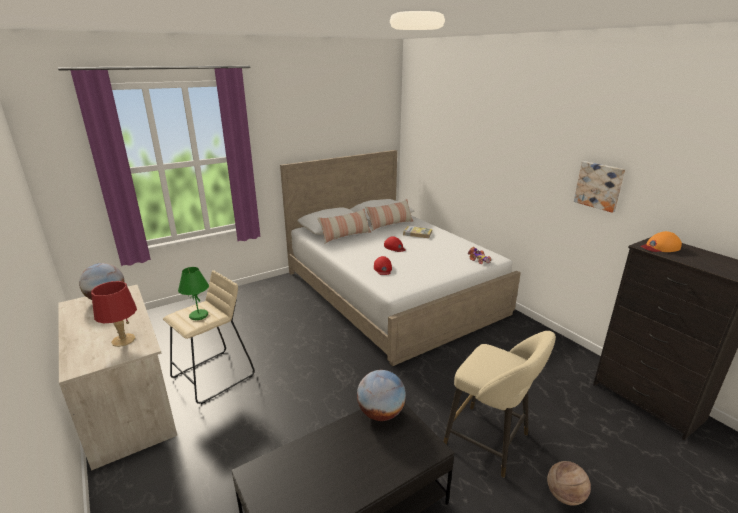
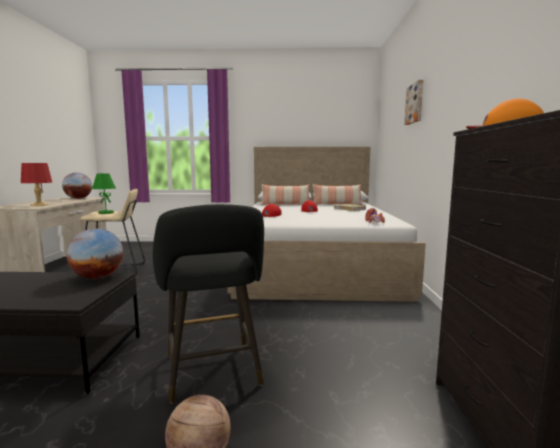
camera: 35 degrees right, 15 degrees down
beige stool [443,331,556,478] -> black stool [153,204,264,404]
picture [574,161,625,213] -> picture moved to [404,80,424,125]

